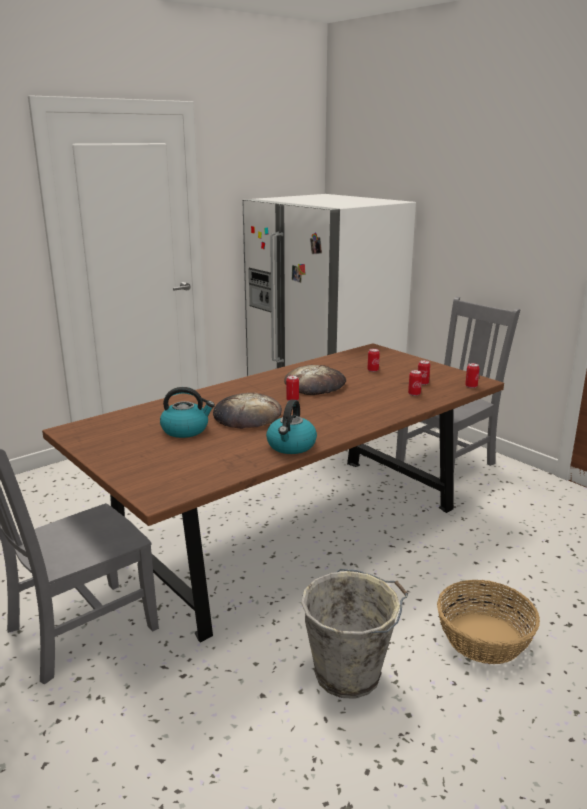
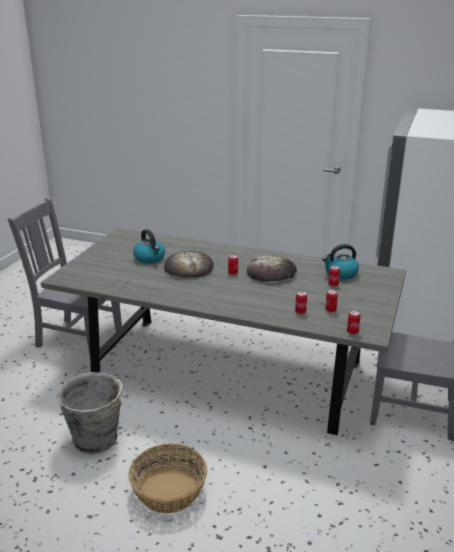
camera: 60 degrees right, 5 degrees up
brown dining table [42,343,504,643] -> grey dining table [41,228,406,435]
kettle [266,399,317,454] -> kettle moved to [322,244,359,280]

